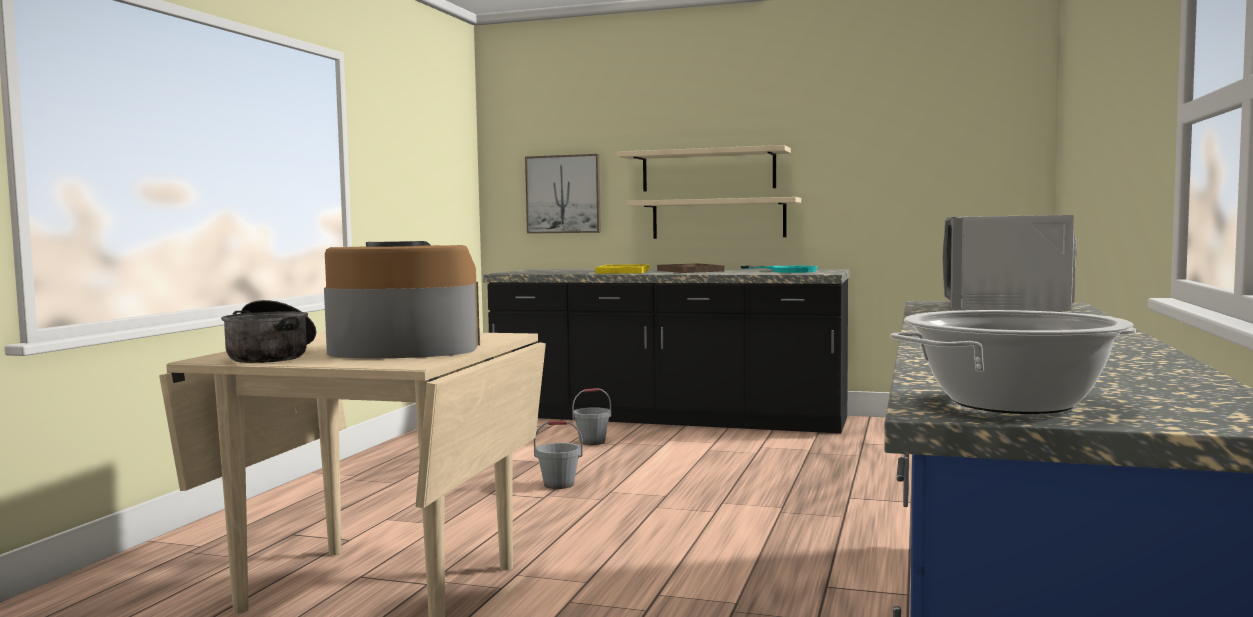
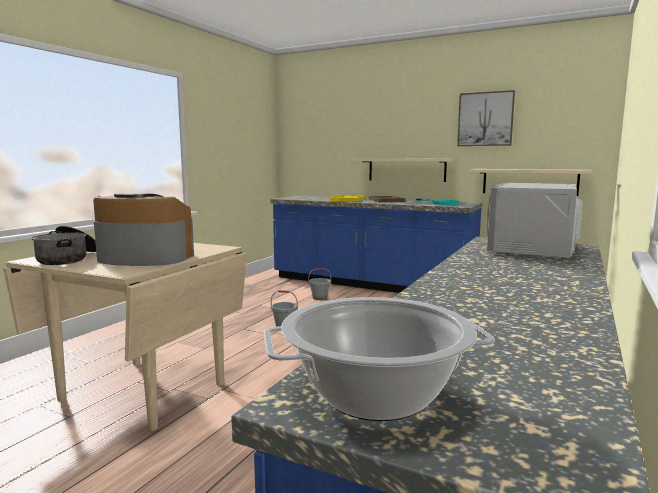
camera: 10 degrees right, 5 degrees up
black counter [483,269,850,433] -> blue counter [270,196,483,293]
picture [525,154,601,234] -> picture moved to [457,90,515,146]
beige shelf [617,145,791,192] -> beige shelf moved to [470,169,592,196]

